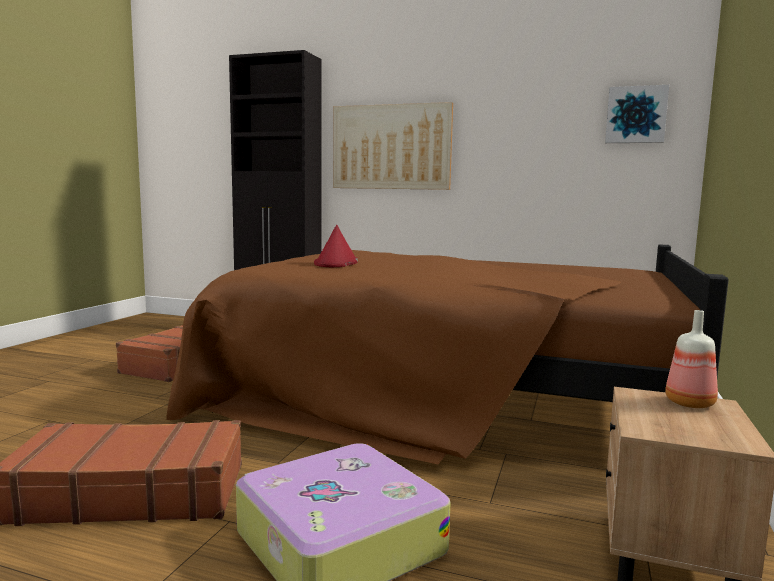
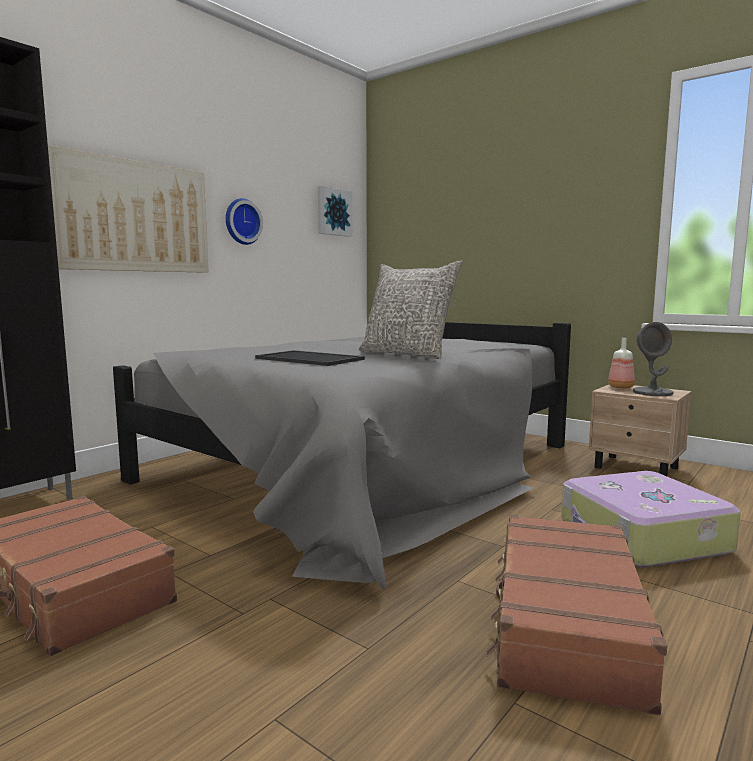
camera: 70 degrees left, 0 degrees up
brown bed [166,244,729,464] -> grey bed [113,322,571,590]
red hat [314,225,358,267] -> tray [255,350,365,366]
none -> wall clock [226,198,263,245]
none -> grey pillow [359,261,463,359]
none -> grey table lamp [633,322,673,396]

